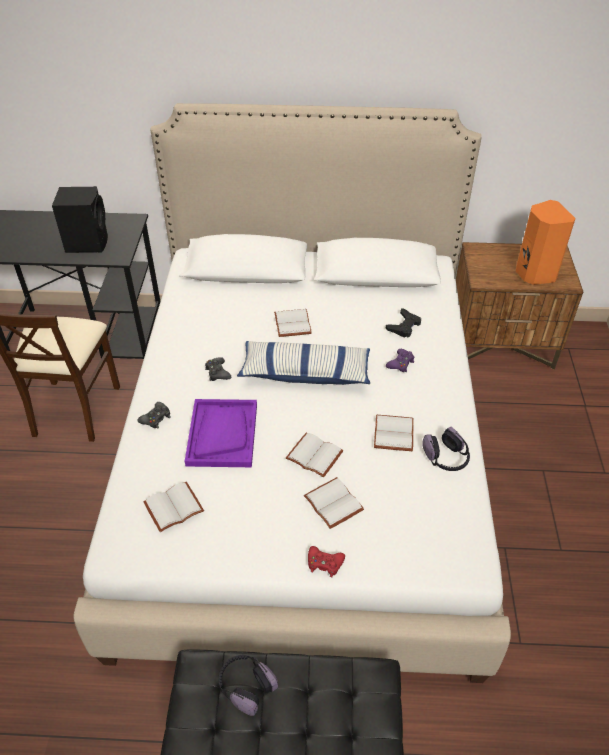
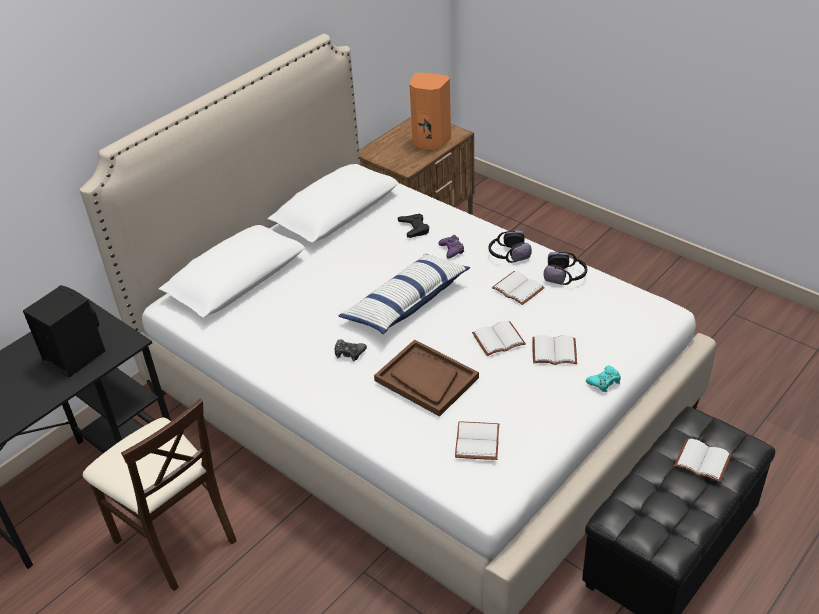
camera: 50 degrees left, 5 degrees down
black game controller [137,402,170,429] -> none
purple tray [185,399,257,467] -> brown tray [374,339,479,417]
headphones [218,655,278,716] -> headphones moved to [489,230,532,263]
white book [274,309,312,337] -> white book moved to [674,438,732,483]
red game controller [308,546,345,577] -> turquoise game controller [586,365,621,392]

